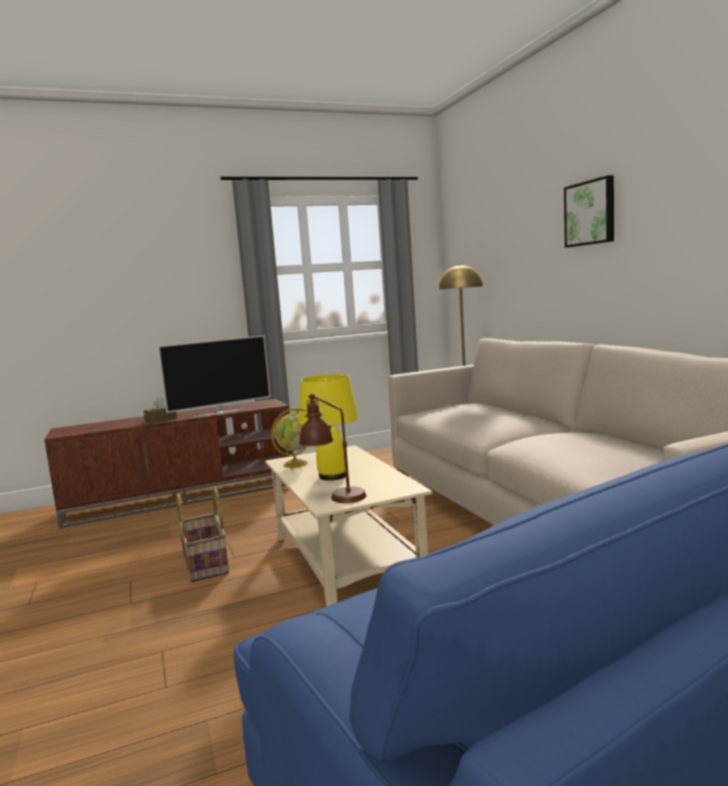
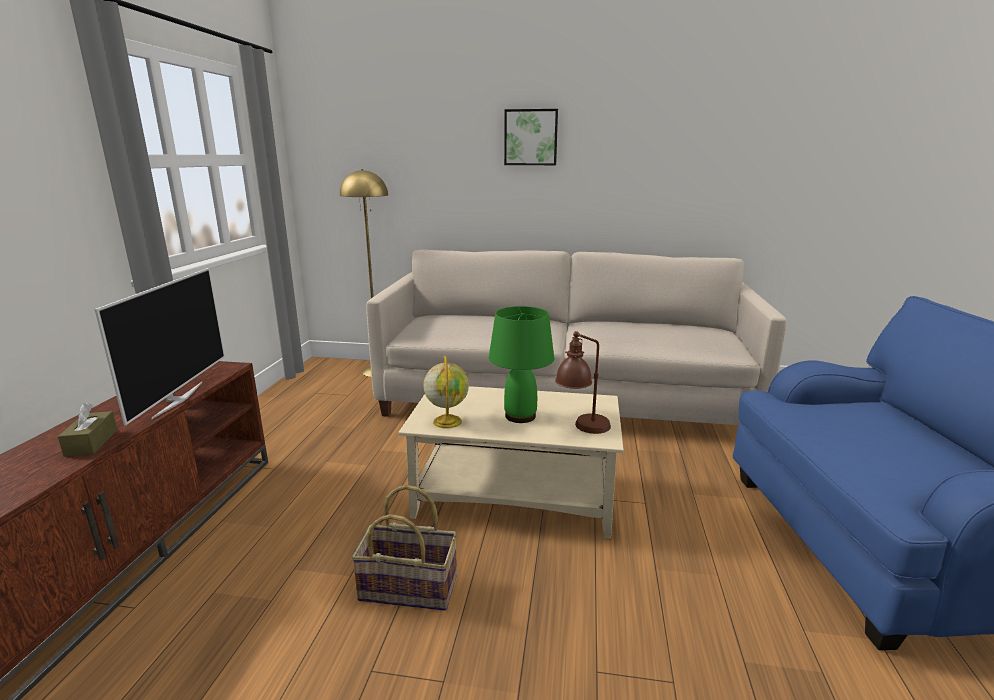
camera: 60 degrees left, 10 degrees up
yellow table lamp [299,374,358,481] -> green table lamp [489,306,554,423]

